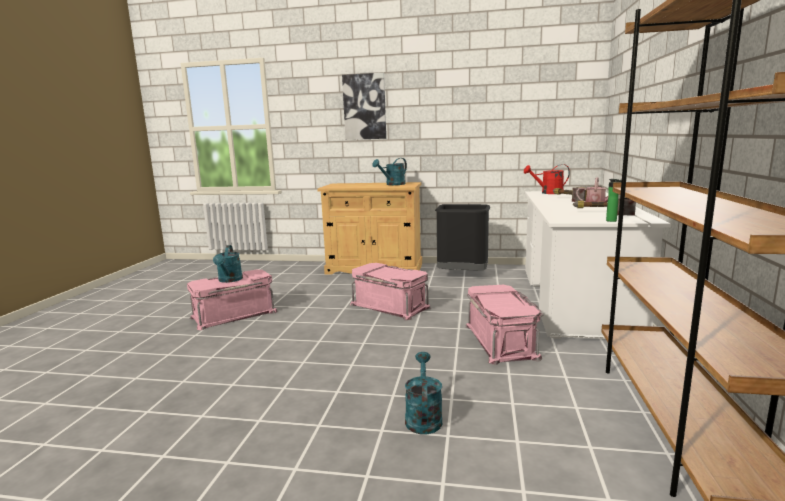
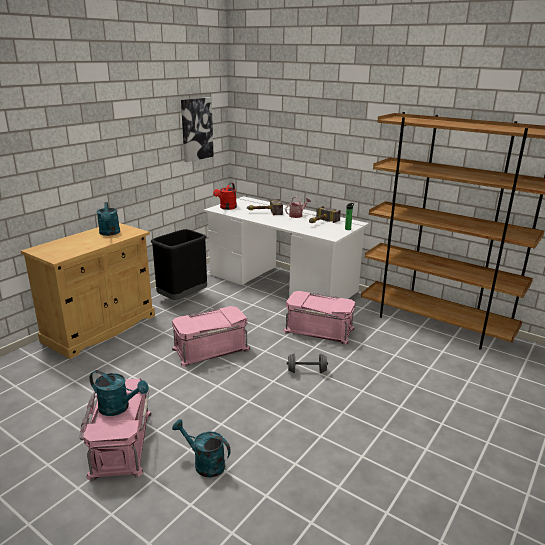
camera: 65 degrees left, 10 degrees up
picture [342,73,386,140] -> picture moved to [181,97,214,162]
turquoise watering can [405,352,442,435] -> turquoise watering can moved to [172,419,231,477]
none -> grey dumbbell [287,353,328,373]

